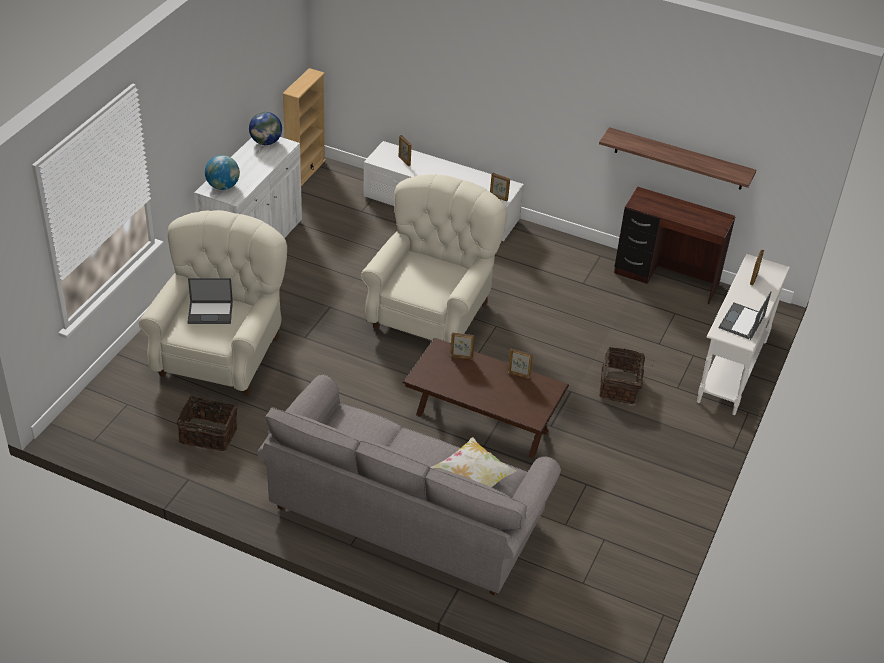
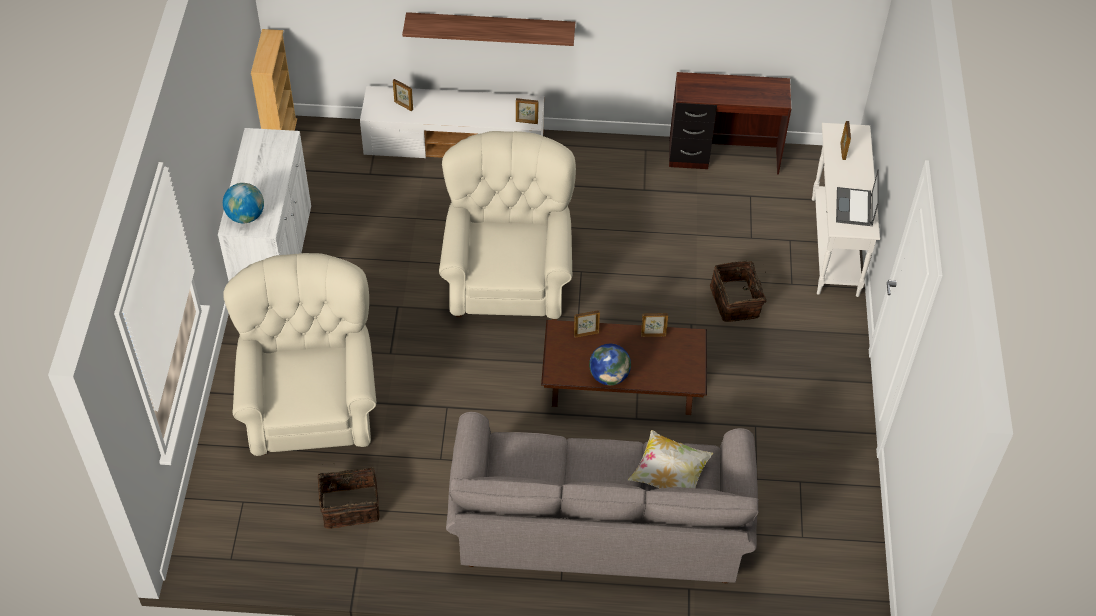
camera: 20 degrees left, 10 degrees up
laptop [188,278,233,324] -> none
globe [249,112,282,145] -> globe moved to [589,344,631,385]
shelf [599,127,756,190] -> shelf moved to [402,12,575,46]

